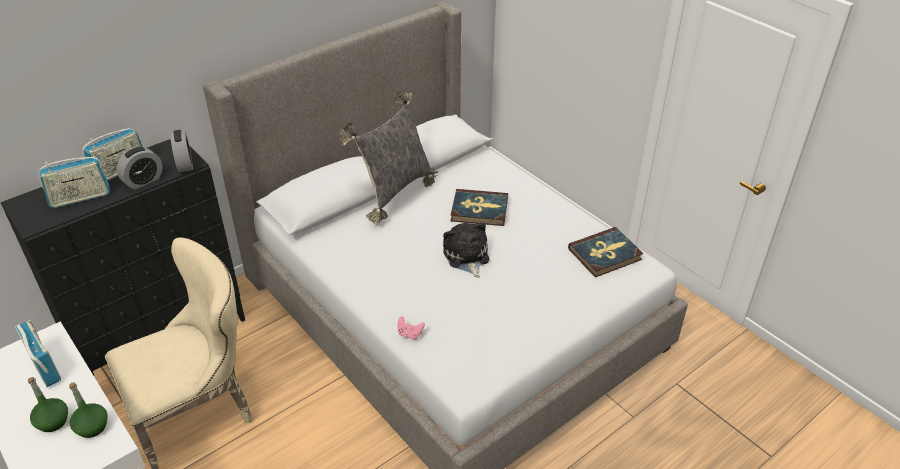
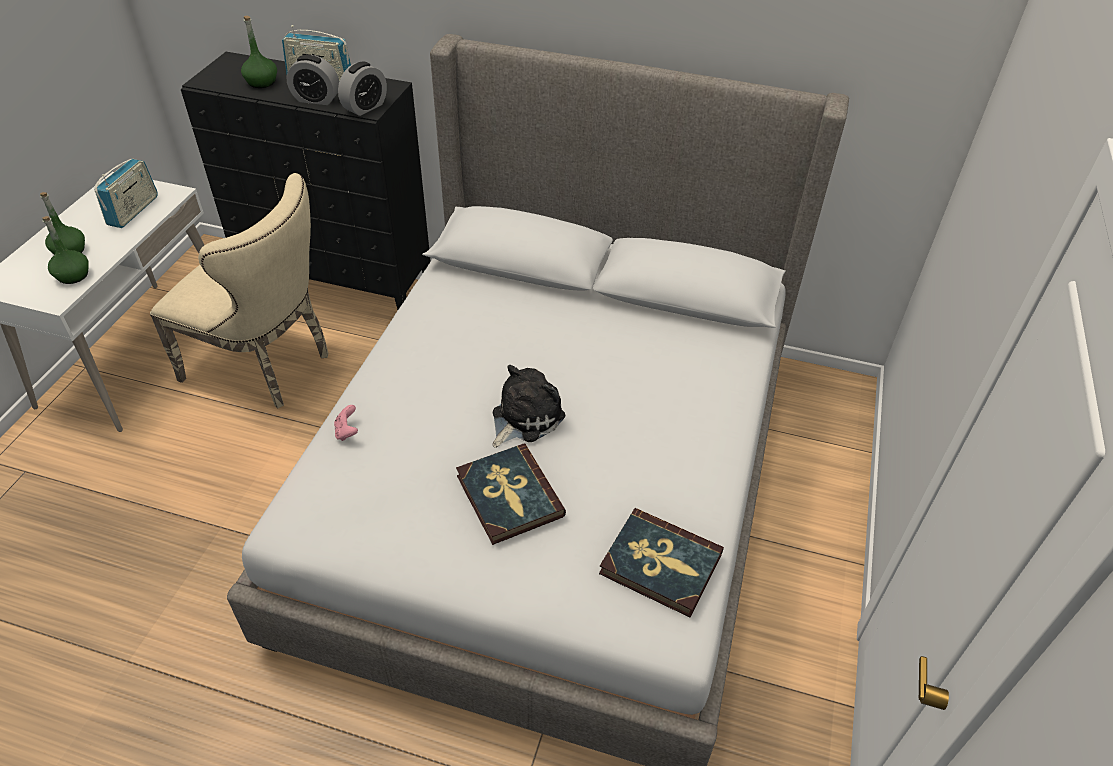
camera: 55 degrees right, 5 degrees up
radio [38,157,110,208] -> green bottle [241,16,277,88]
pillow [340,91,438,224] -> none
book [451,189,508,226] -> book moved to [456,444,566,545]

